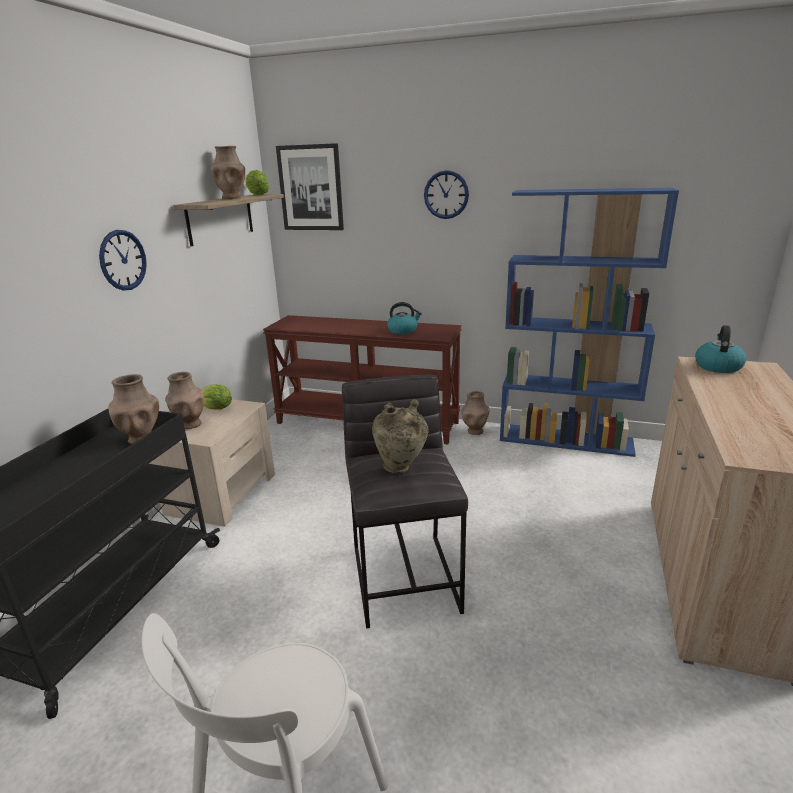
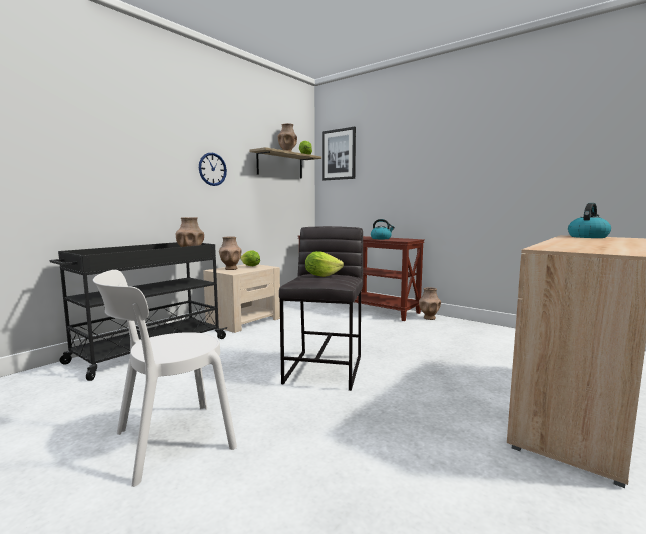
camera: 20 degrees right, 15 degrees down
beige vase [372,399,429,473] -> lettuce [305,251,344,277]
wall clock [424,170,469,219] -> none
blue bookcase [500,188,679,457] -> none

